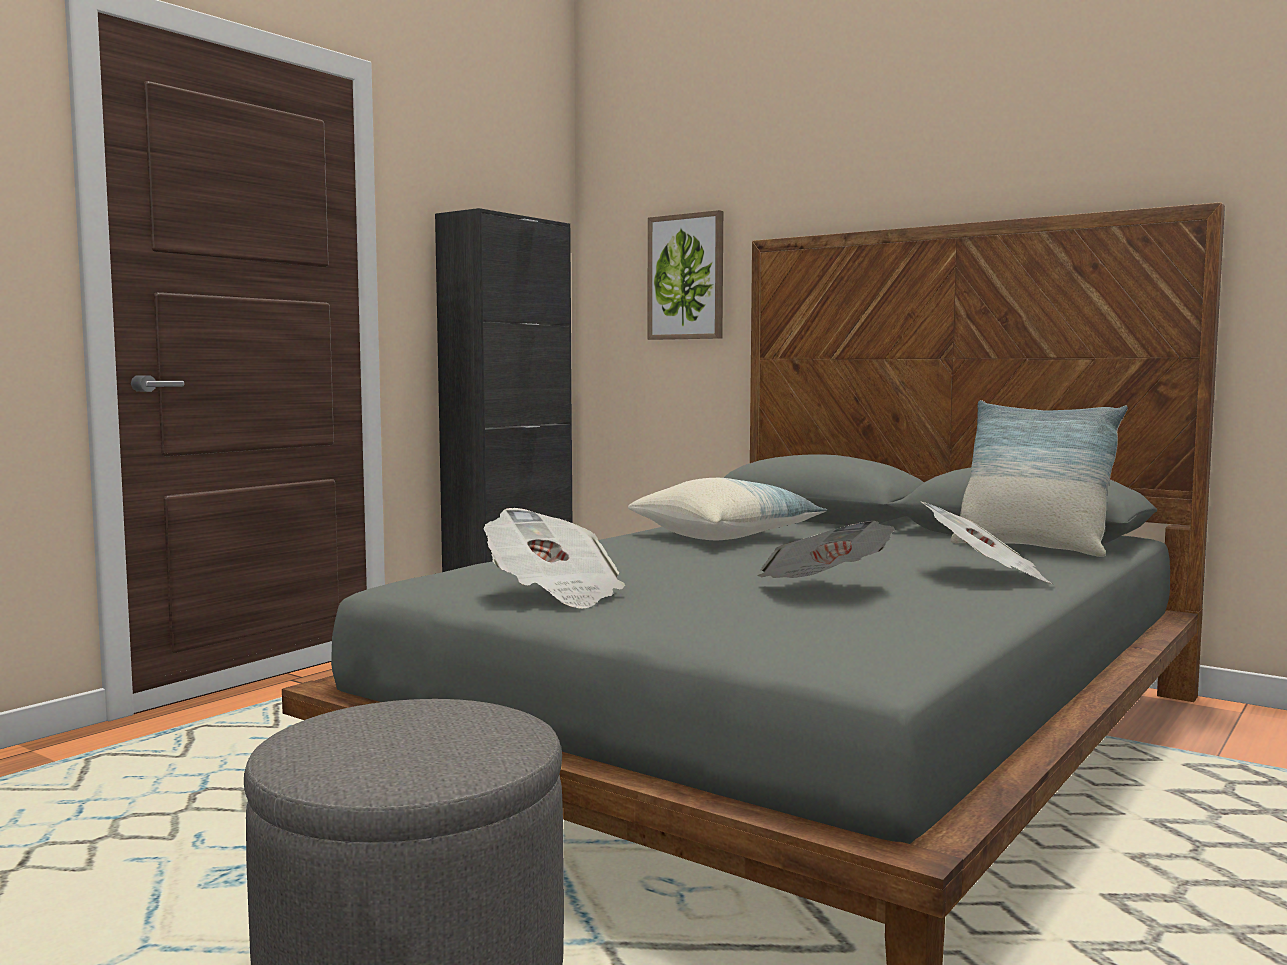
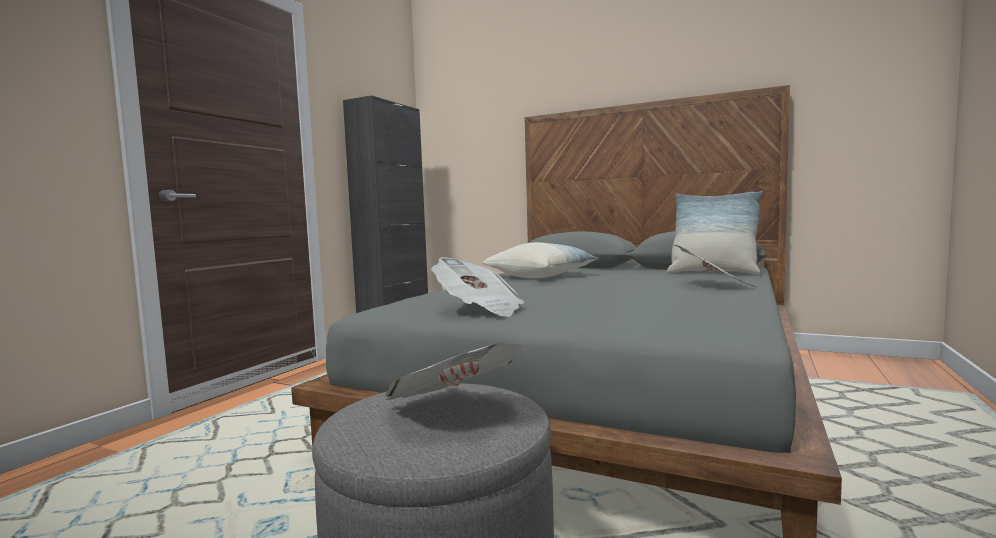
camera: 10 degrees left, 0 degrees up
picture [648,210,723,340] -> none
newspaper [758,521,895,578] -> newspaper moved to [386,343,523,400]

